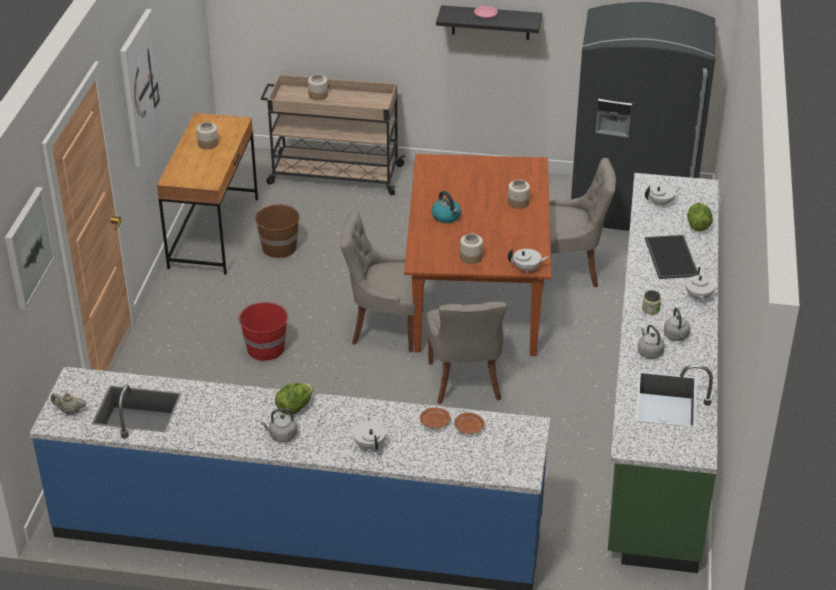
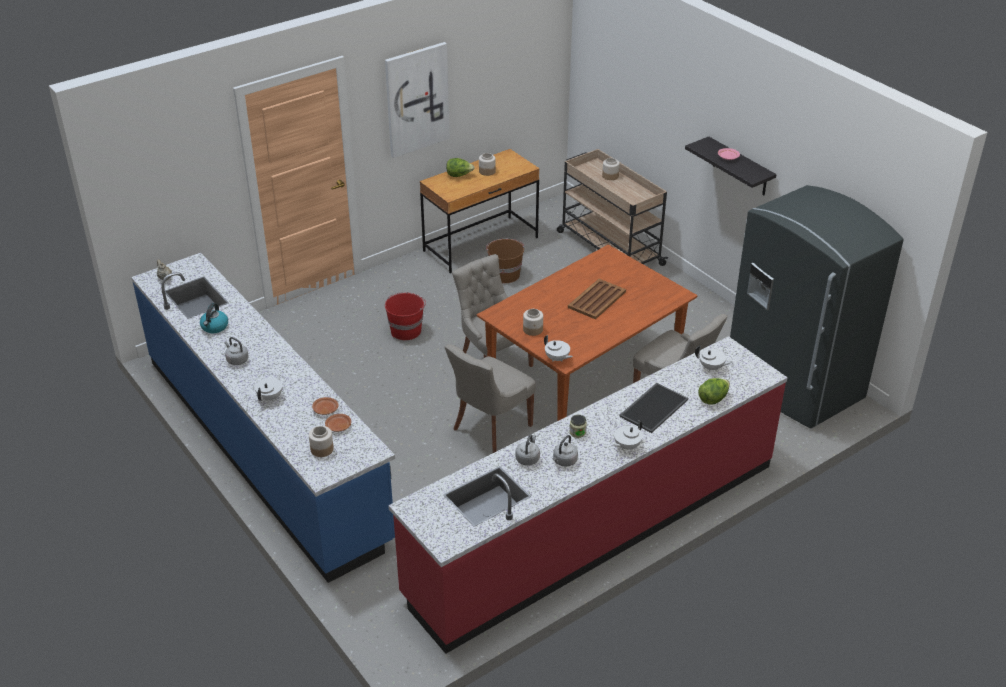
camera: 45 degrees right, 0 degrees up
picture [5,187,56,310] -> none
lettuce [275,383,314,415] -> lettuce moved to [446,158,475,177]
kettle [431,191,461,223] -> kettle moved to [200,303,228,333]
jar [508,180,530,209] -> jar moved to [309,426,334,457]
green counter [608,173,718,573] -> red counter [388,336,788,654]
none -> brown tray [568,279,626,319]

